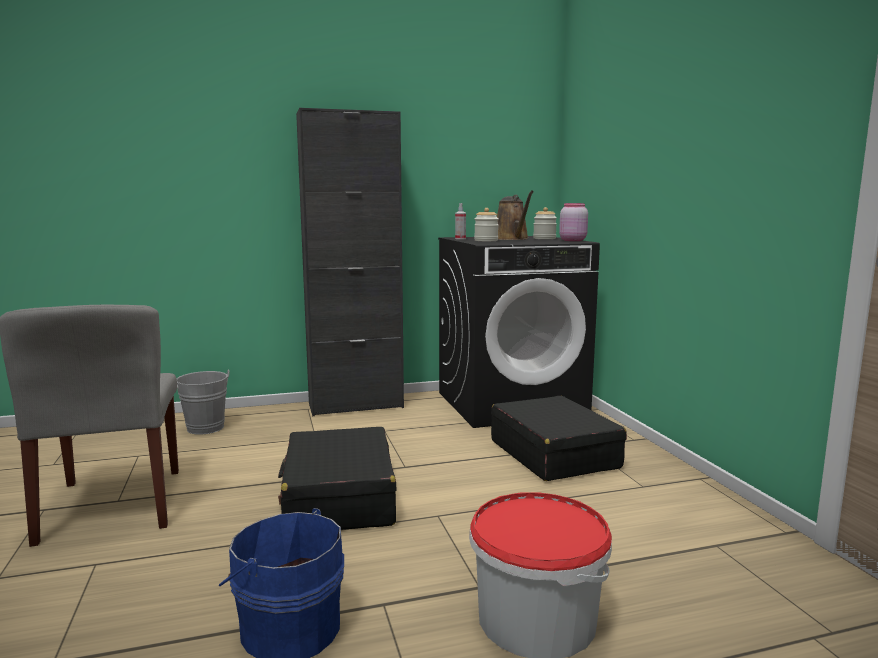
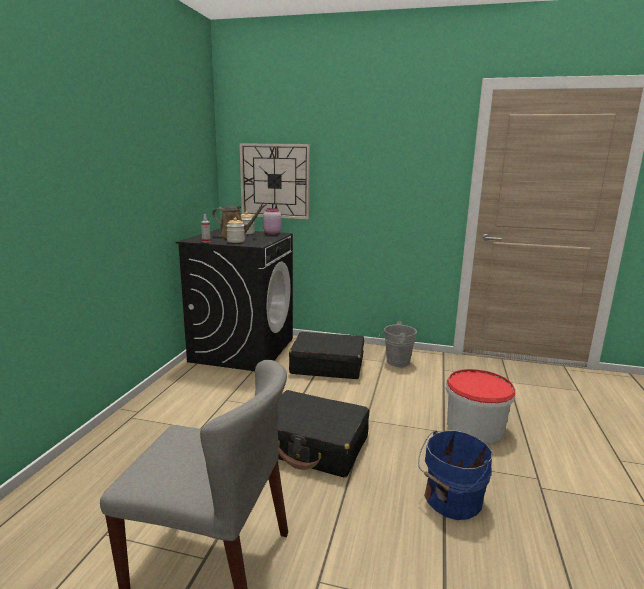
camera: 60 degrees left, 5 degrees up
grey bucket [176,370,229,434] -> grey bucket moved to [378,321,417,367]
black cabinet [296,108,404,416] -> none
none -> wall clock [239,143,310,219]

